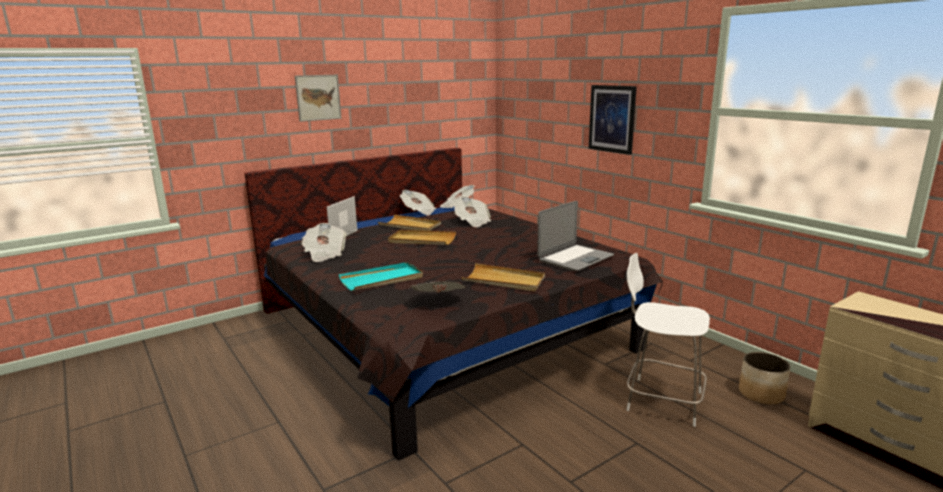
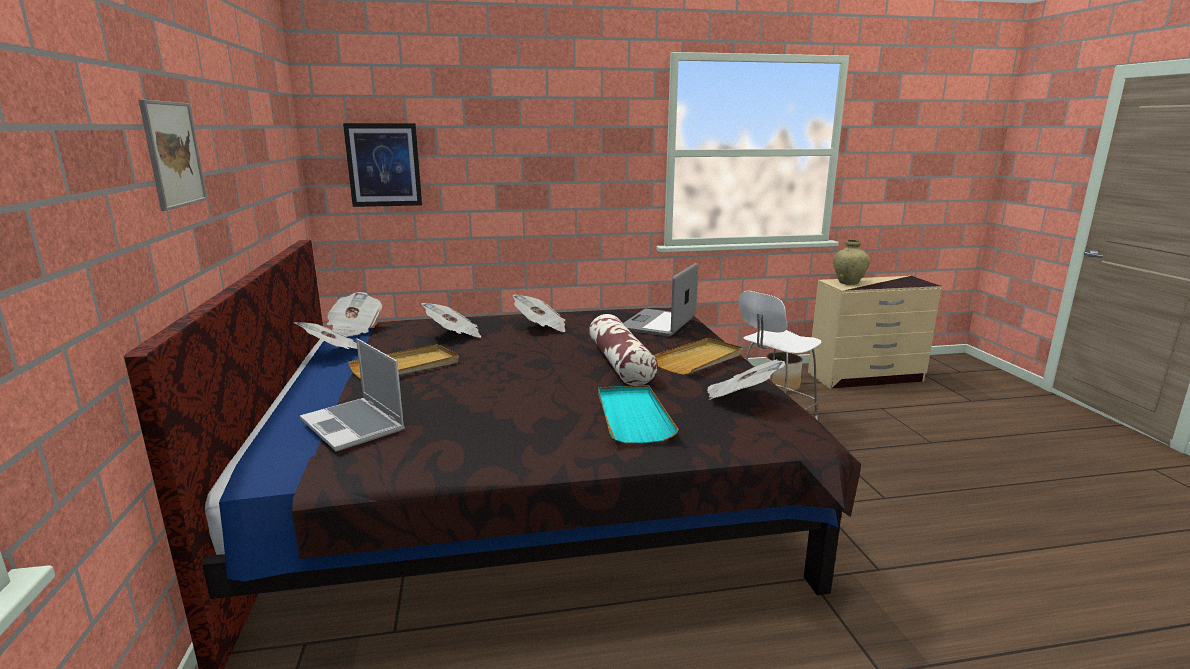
camera: 65 degrees left, 0 degrees up
newspaper [301,223,347,262] -> newspaper moved to [513,294,565,332]
beige tray [388,230,456,245] -> none
laptop [537,201,614,271] -> laptop turned 135 degrees counterclockwise [623,263,698,336]
picture [589,85,637,155] -> picture moved to [343,123,422,207]
none -> pillow [589,314,658,386]
none -> beige vase [833,240,870,285]

